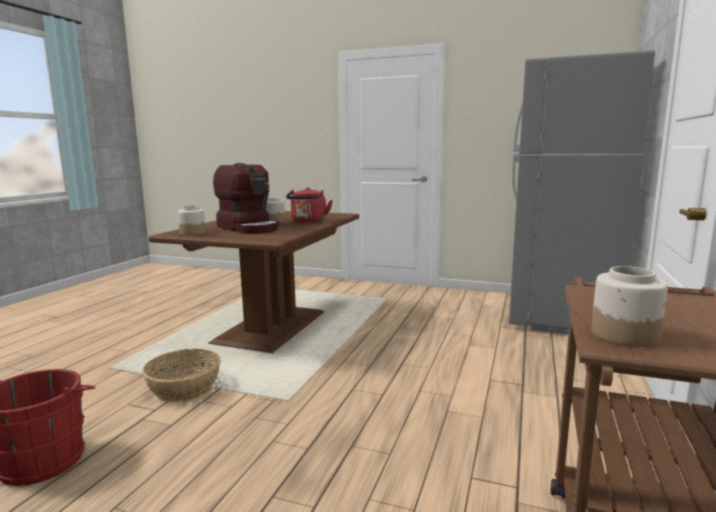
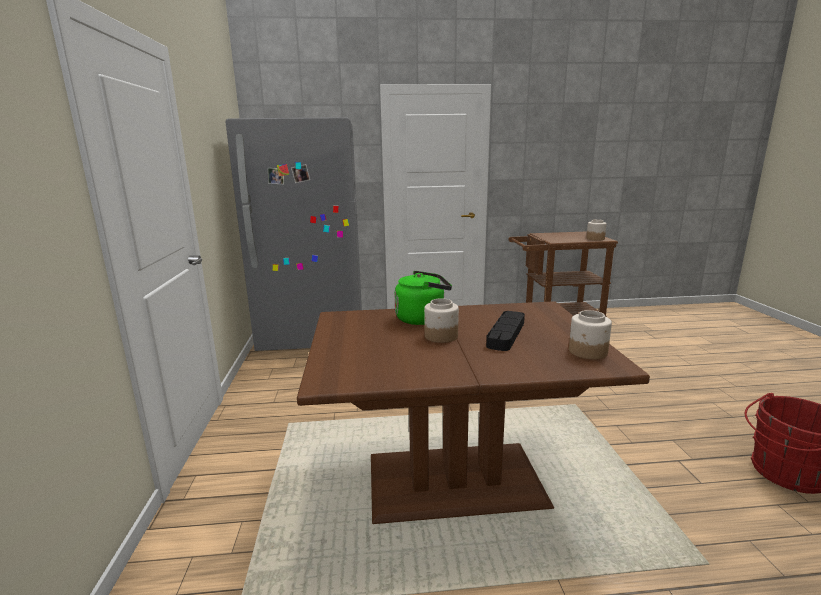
camera: 115 degrees left, 5 degrees up
basket [142,349,221,402] -> none
coffee machine [213,163,279,234] -> black tray [486,311,525,351]
red kettle [286,187,333,223] -> green kettle [395,271,452,325]

